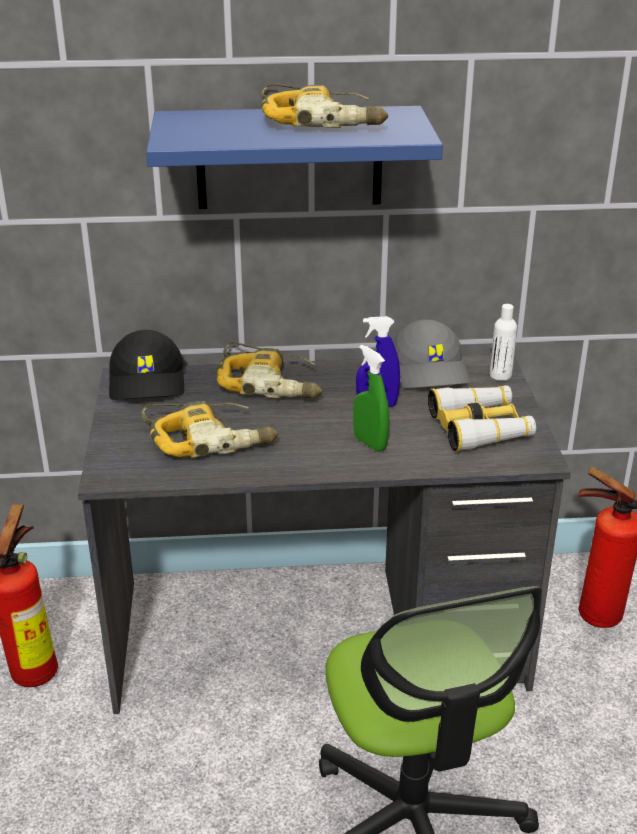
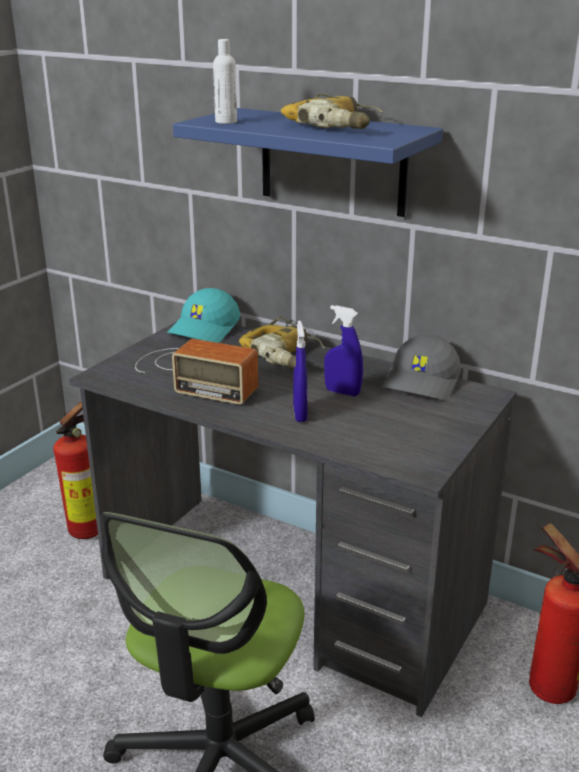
camera: 35 degrees right, 5 degrees down
black cap [109,330,184,400] -> turquoise cap [167,288,240,343]
power drill [141,401,278,458] -> radio [135,339,258,405]
green spray bottle [353,345,389,452] -> blue spray bottle [293,320,308,422]
binoculars [428,385,536,452] -> none
white bottle [490,304,517,381] -> white bottle moved to [213,39,237,124]

